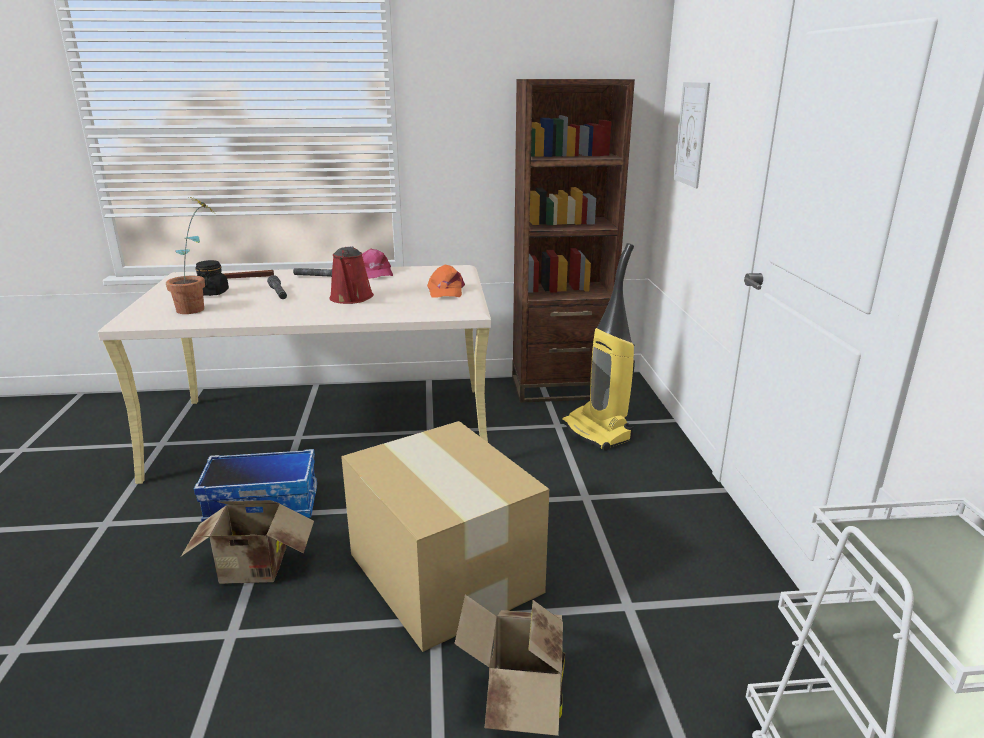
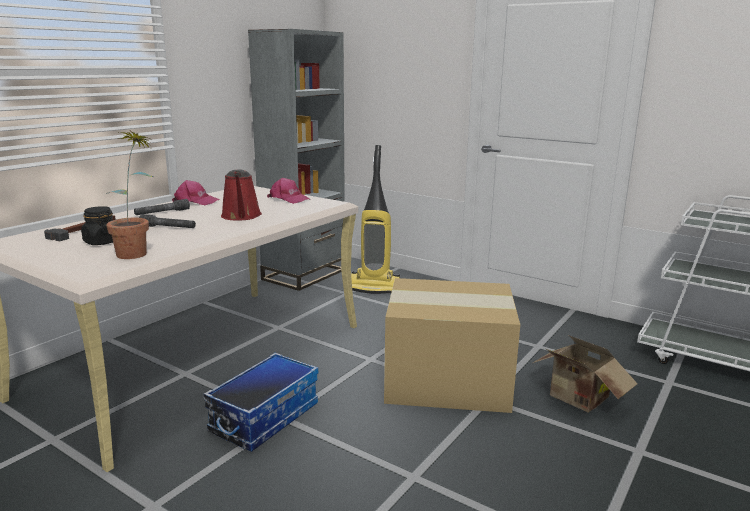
camera: 50 degrees left, 5 degrees down
cardboard box [181,500,314,584] -> none
red watering can [329,246,374,304] -> red watering can turned 45 degrees clockwise [221,169,262,220]
orange cap [427,265,465,298] -> pink cap [267,178,310,204]
brown bookcase [512,79,635,403] -> grey bookcase [248,29,345,291]
picture [673,82,710,188] -> none

